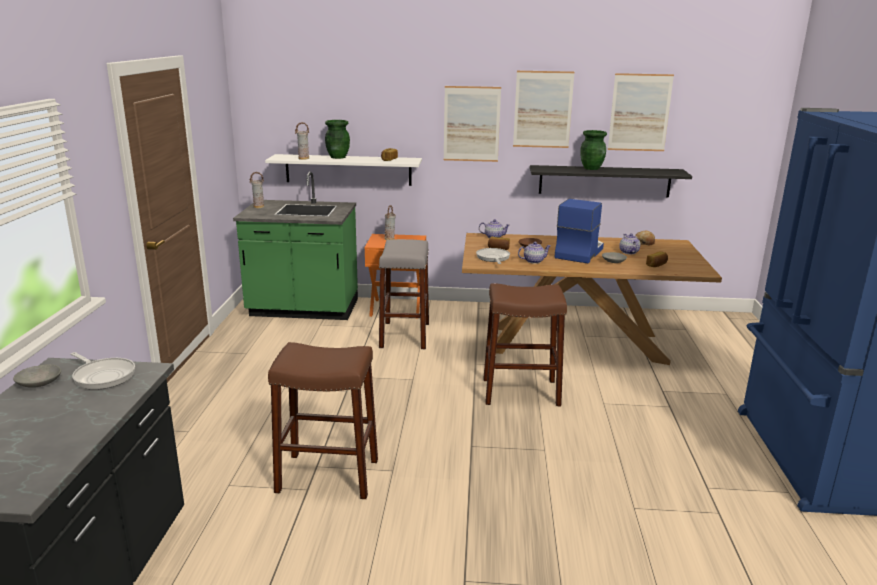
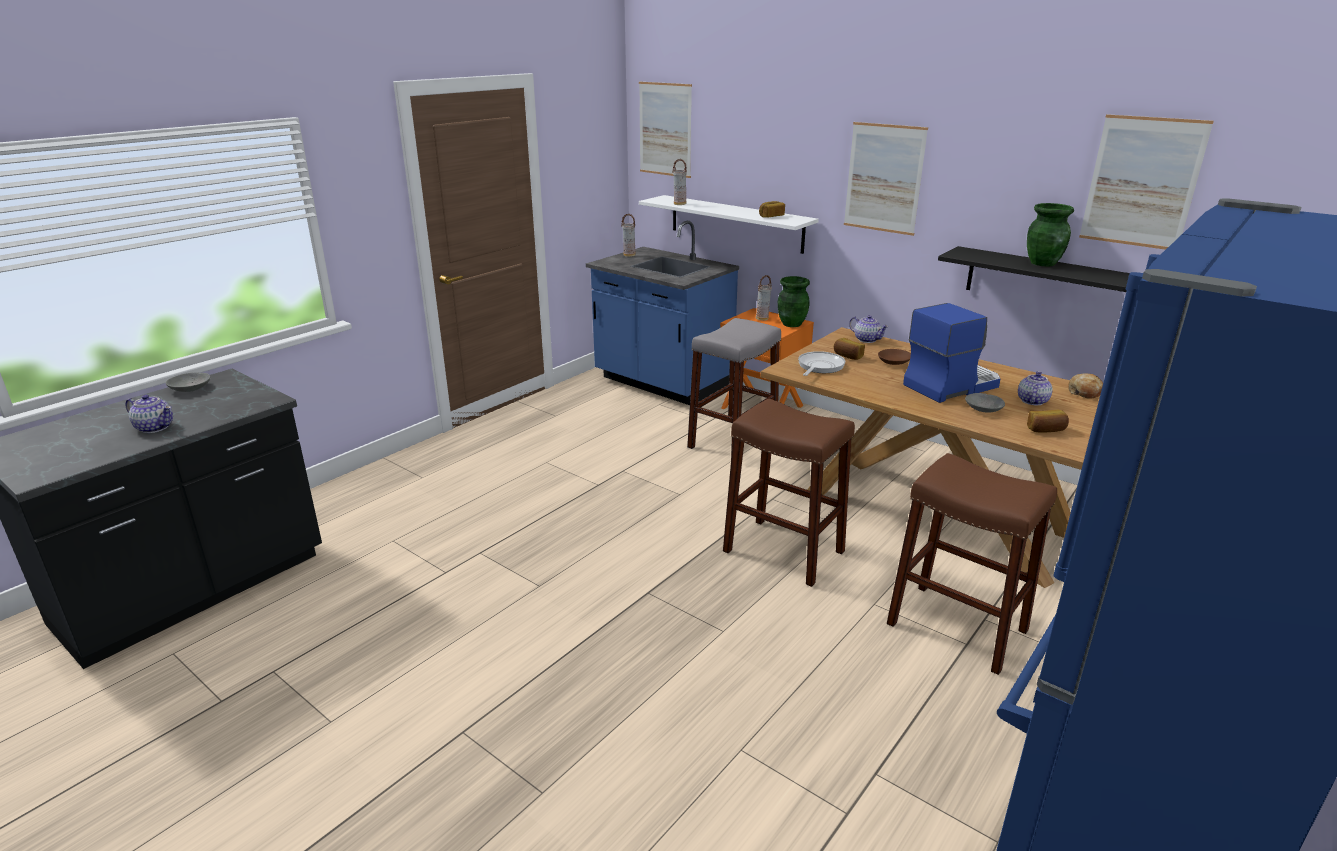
camera: 35 degrees right, 5 degrees up
frying pan [71,352,135,390] -> none
green counter [233,172,358,320] -> blue counter [586,221,739,405]
brown stool [268,342,378,499] -> brown stool moved to [887,453,1057,675]
green vase [325,120,350,159] -> green vase moved to [778,276,810,327]
picture [513,70,575,148] -> picture moved to [639,82,692,178]
teapot [518,242,551,264] -> teapot moved to [125,395,173,433]

